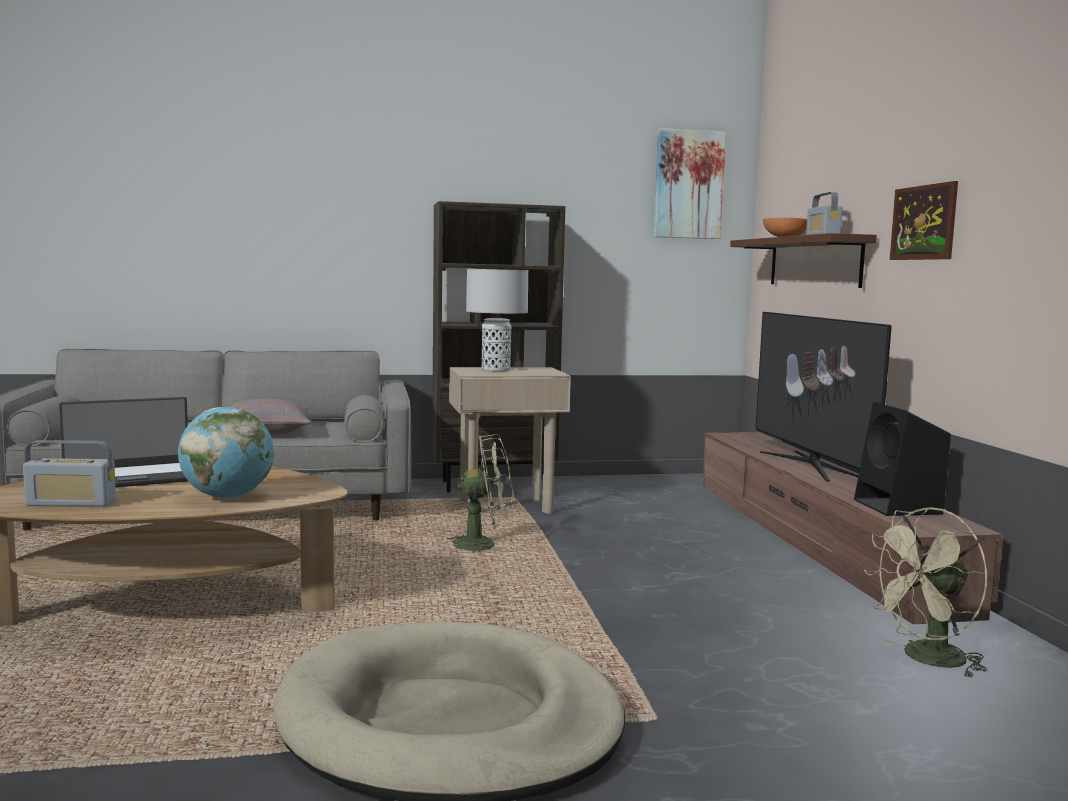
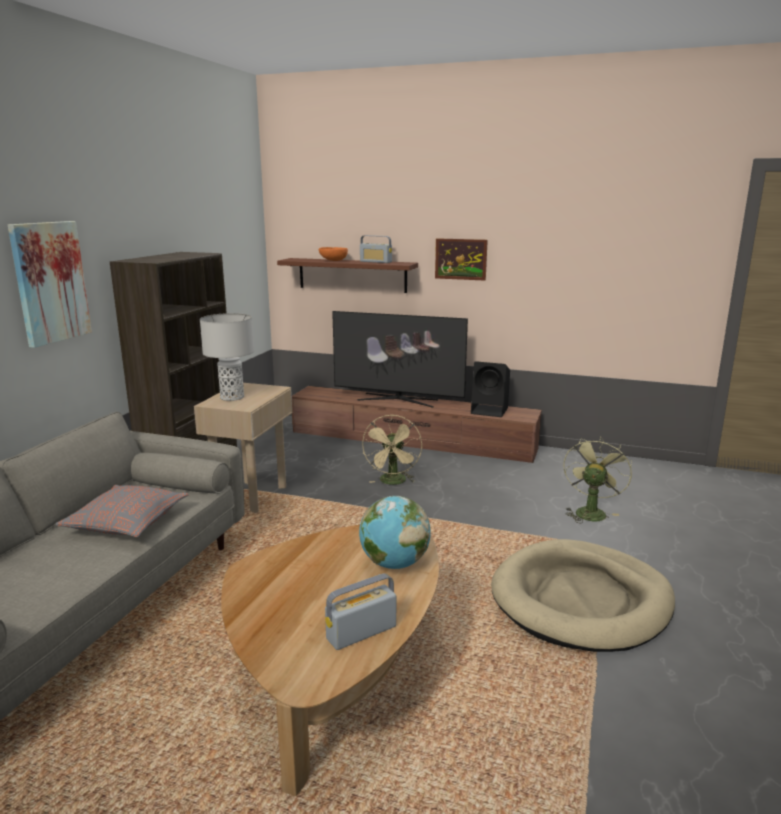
camera: 60 degrees left, 10 degrees up
radio [23,440,116,507] -> radio turned 150 degrees counterclockwise [325,573,396,650]
laptop [59,397,188,488] -> none
green fan [447,434,514,552] -> green fan moved to [563,436,632,523]
picture [653,128,726,239] -> picture moved to [8,221,92,348]
beige fan [864,507,987,678] -> beige fan moved to [362,415,422,485]

